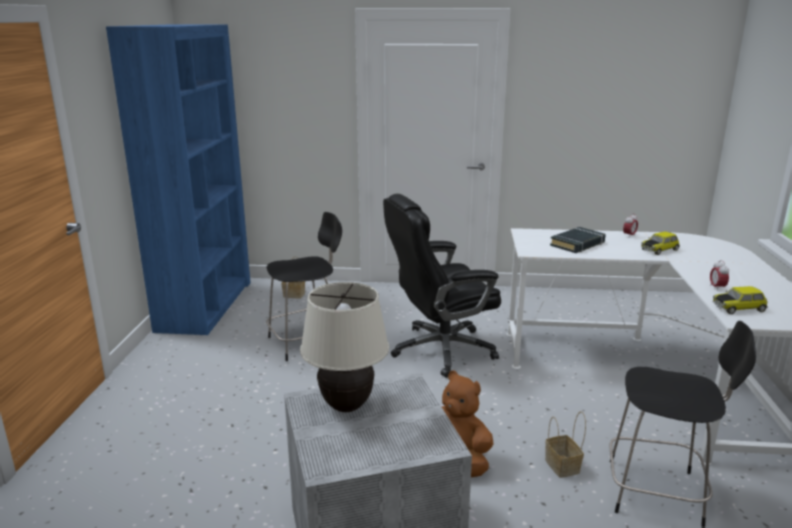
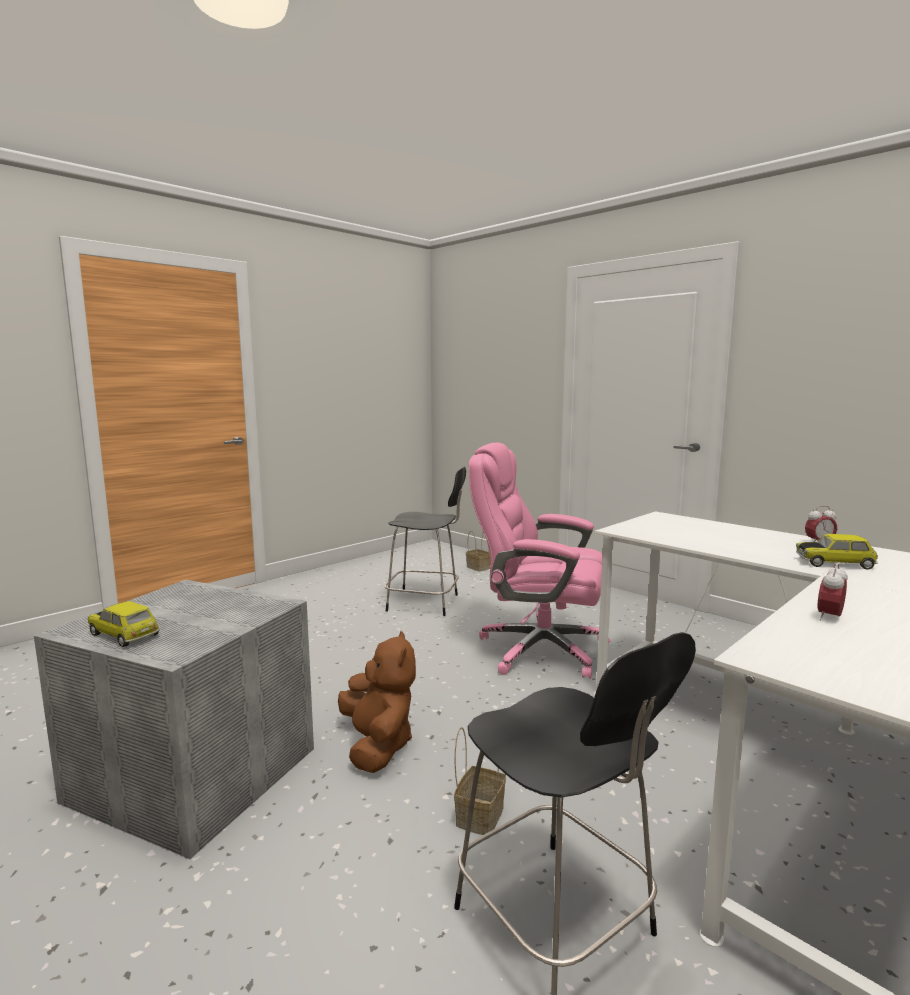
camera: 40 degrees right, 10 degrees down
blue bookcase [106,24,251,335] -> none
beige table lamp [300,282,389,412] -> none
black office chair [383,194,501,378] -> pink office chair [469,442,610,679]
black book [550,227,606,253] -> none
toy car [712,286,768,314] -> toy car moved to [88,601,160,647]

